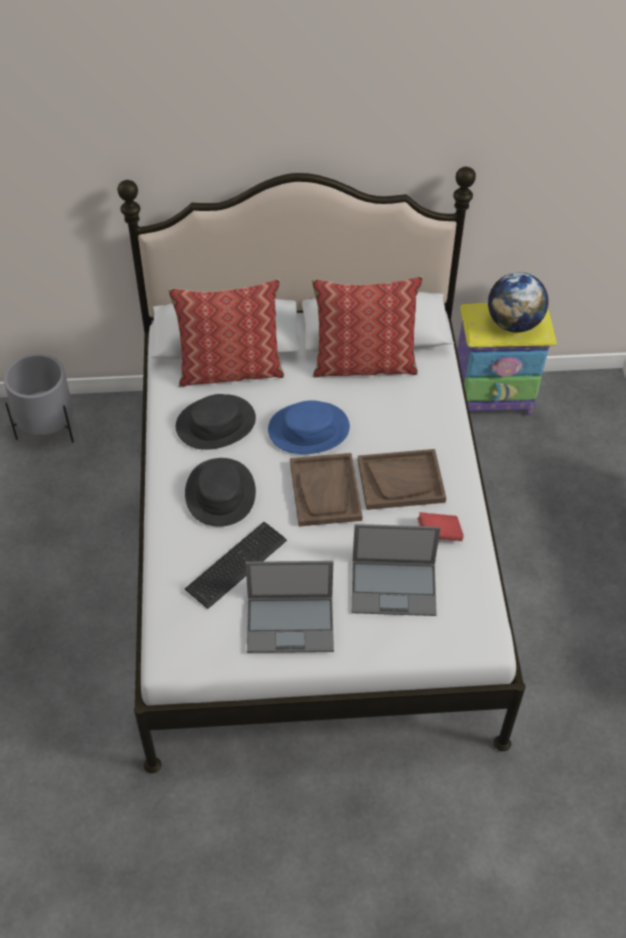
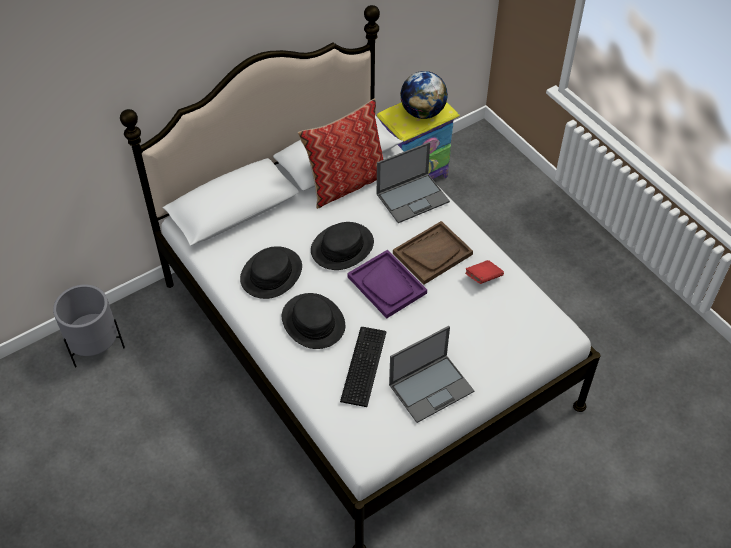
camera: 30 degrees left, 0 degrees up
pillow [168,279,284,387] -> none
blue hat [268,400,350,454] -> black hat [311,222,374,270]
brown tray [290,453,362,527] -> purple tray [347,250,427,319]
laptop [352,524,440,616] -> laptop moved to [376,142,450,223]

